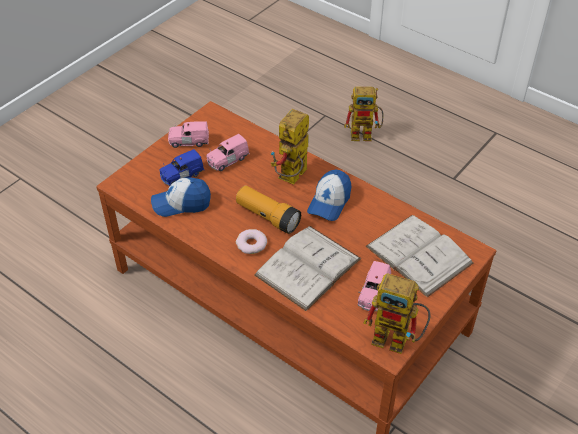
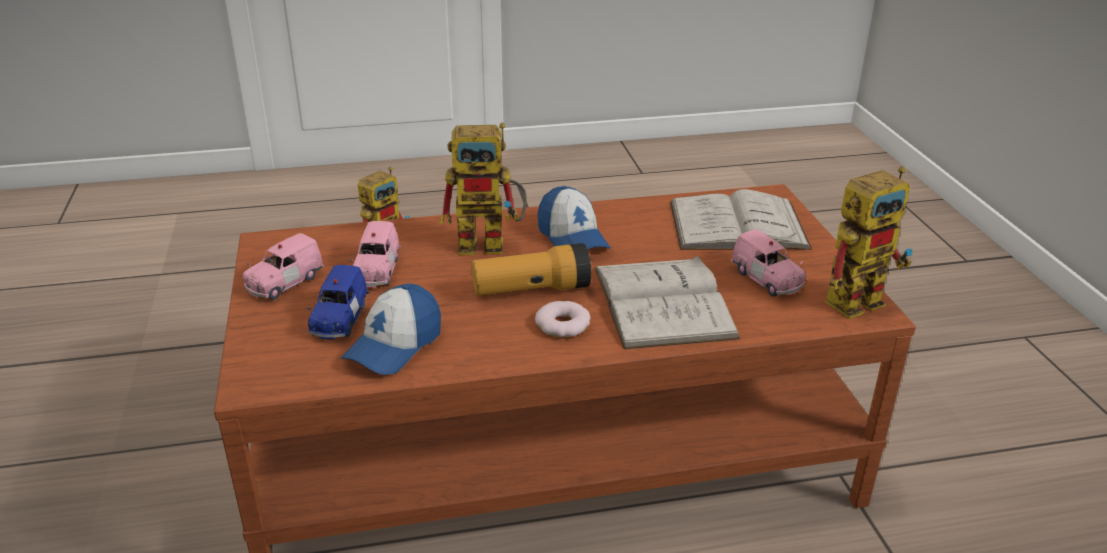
camera: 50 degrees left, 15 degrees down
toy robot [271,109,309,185] -> toy robot turned 75 degrees counterclockwise [440,123,527,255]

